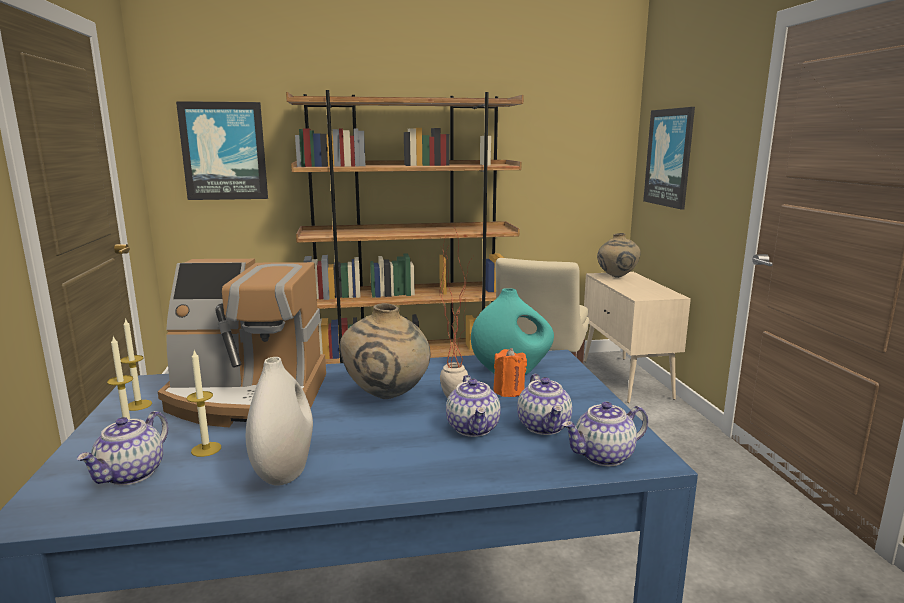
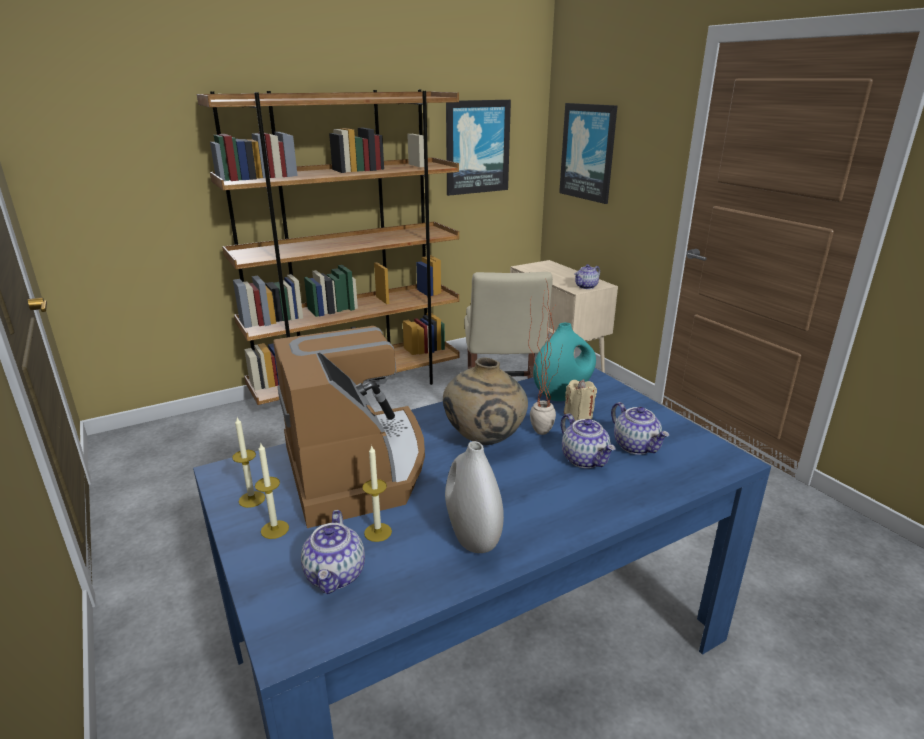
camera: 20 degrees left, 10 degrees up
coffee machine [158,259,326,427] -> coffee machine turned 90 degrees counterclockwise [273,326,425,528]
picture [176,101,268,200] -> picture moved to [446,100,511,196]
orange candle [493,348,527,397] -> beige candle [564,379,597,421]
teapot [562,401,648,466] -> teapot moved to [574,264,600,289]
beige vase [597,233,641,278] -> none

